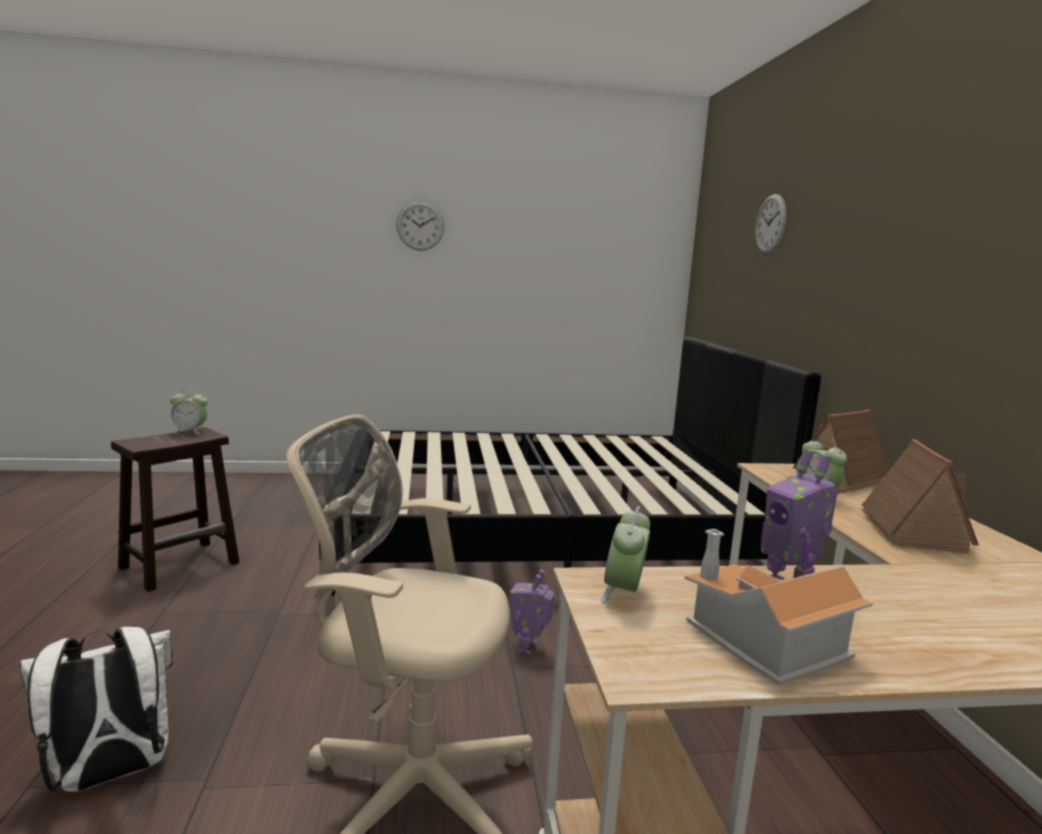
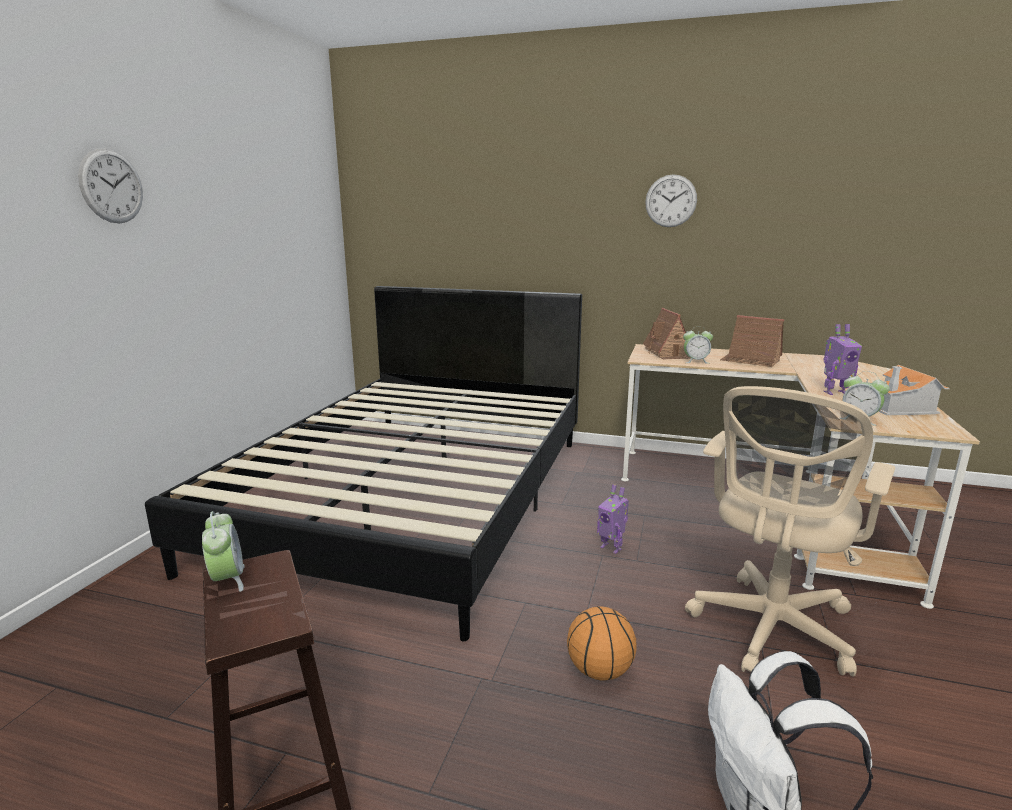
camera: 65 degrees left, 5 degrees up
alarm clock [170,389,208,435] -> alarm clock turned 45 degrees counterclockwise [202,511,245,592]
wall clock [755,194,786,254] -> wall clock moved to [645,174,697,227]
none -> basketball [567,606,637,680]

